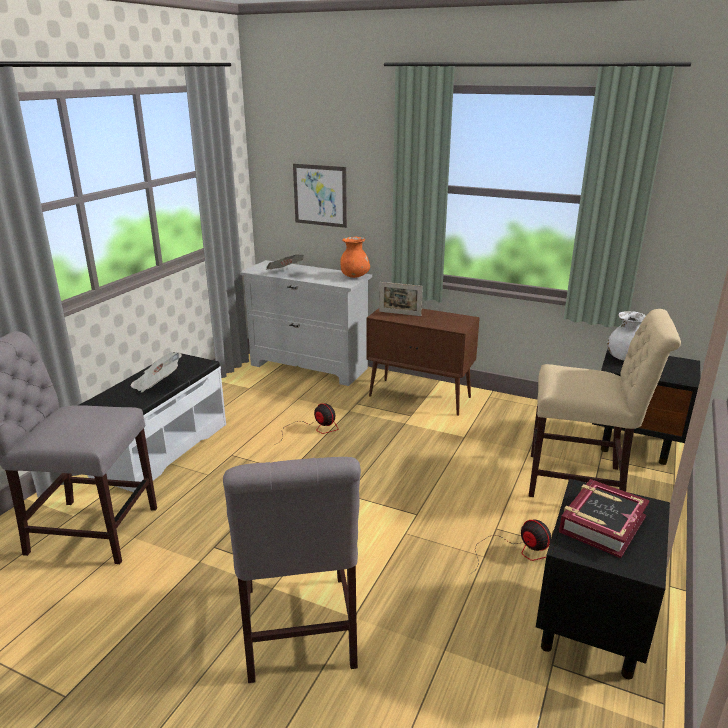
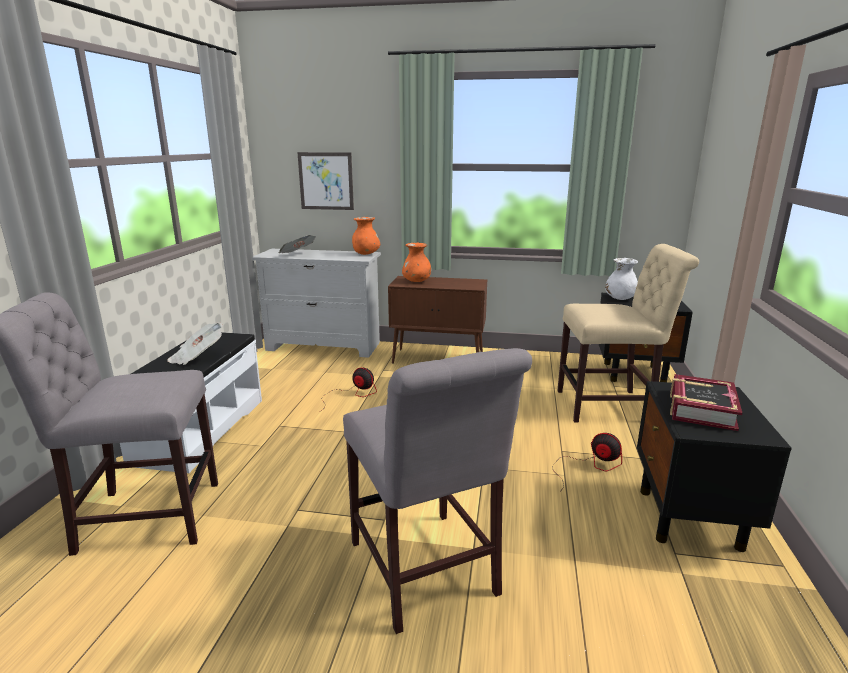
camera: 15 degrees left, 5 degrees down
picture frame [379,282,423,316] -> orange vase [402,243,431,282]

